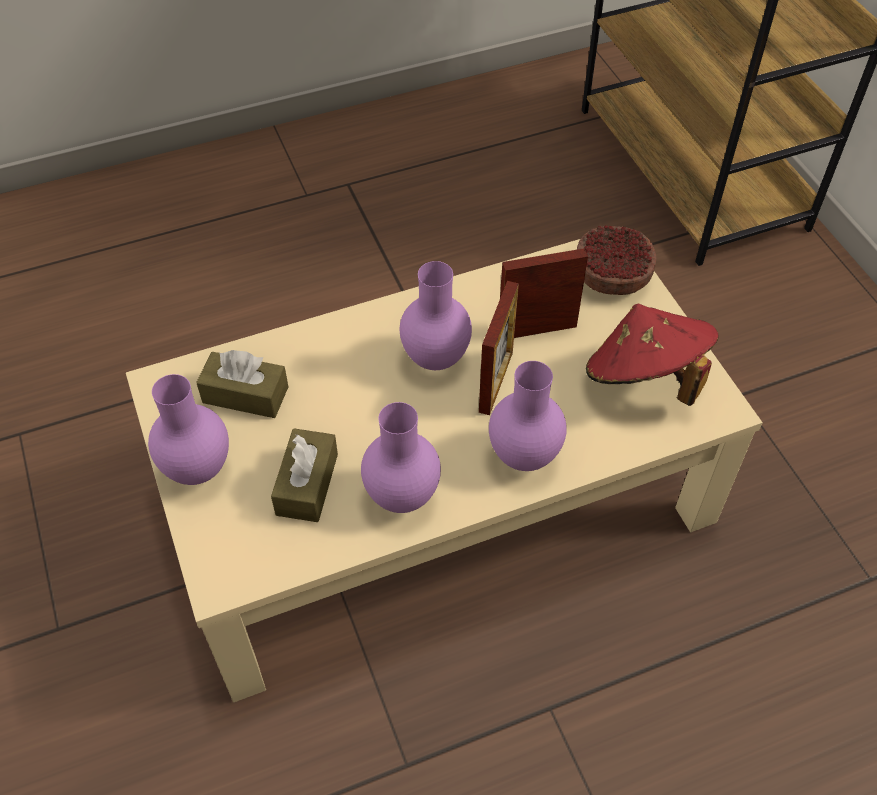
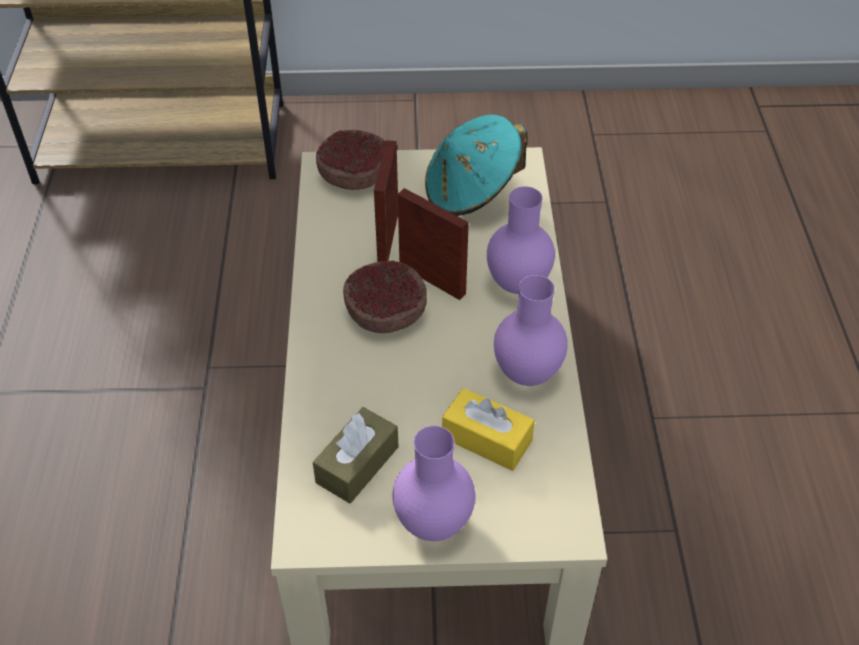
camera: 70 degrees left, 5 degrees down
brown tissue box [271,428,338,522] -> yellow tissue box [442,388,535,471]
purple vase [400,261,472,370] -> bowl [343,261,427,333]
red hat [586,304,719,406] -> turquoise hat [425,115,527,216]

